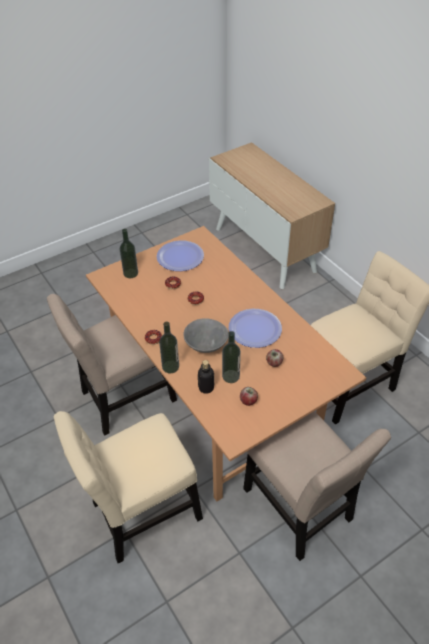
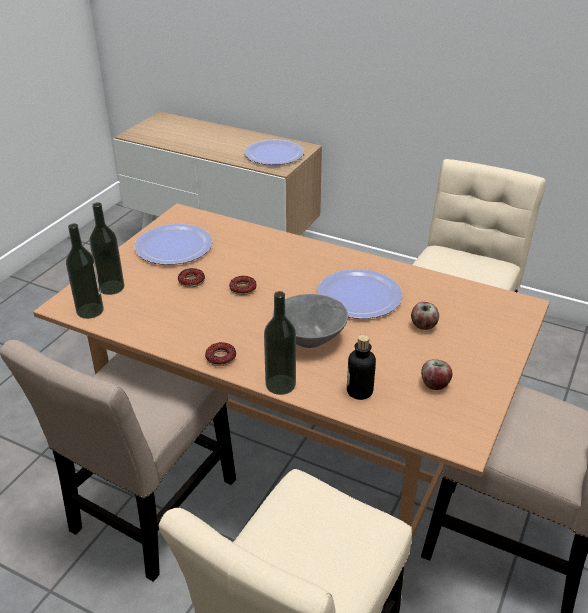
camera: 30 degrees left, 10 degrees down
bottle [222,331,241,383] -> bottle moved to [66,224,104,319]
none -> plate [244,139,304,165]

